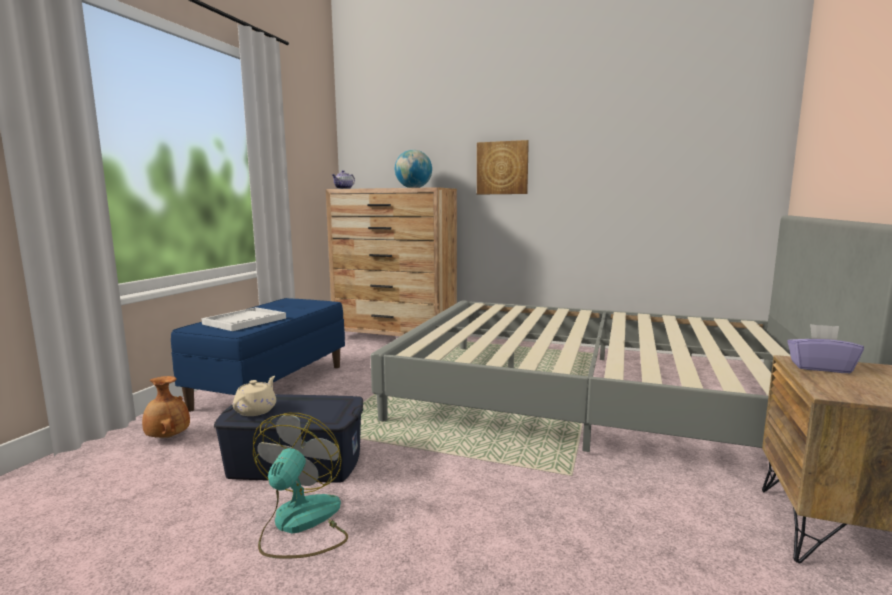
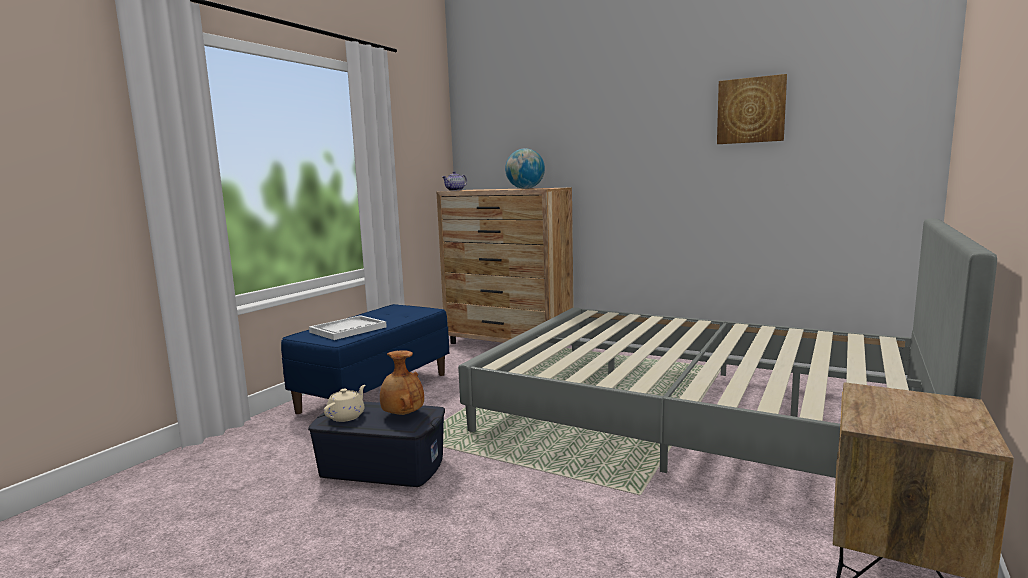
camera: 10 degrees right, 0 degrees up
brown vase [142,376,190,438] -> brown vase moved to [380,350,424,415]
fan [253,413,348,559] -> none
picture [477,140,529,195] -> picture moved to [717,74,787,144]
purple tissue box [787,324,864,373] -> none

